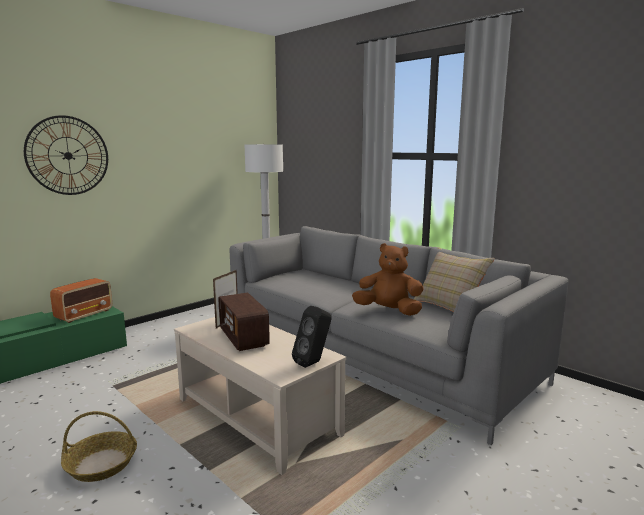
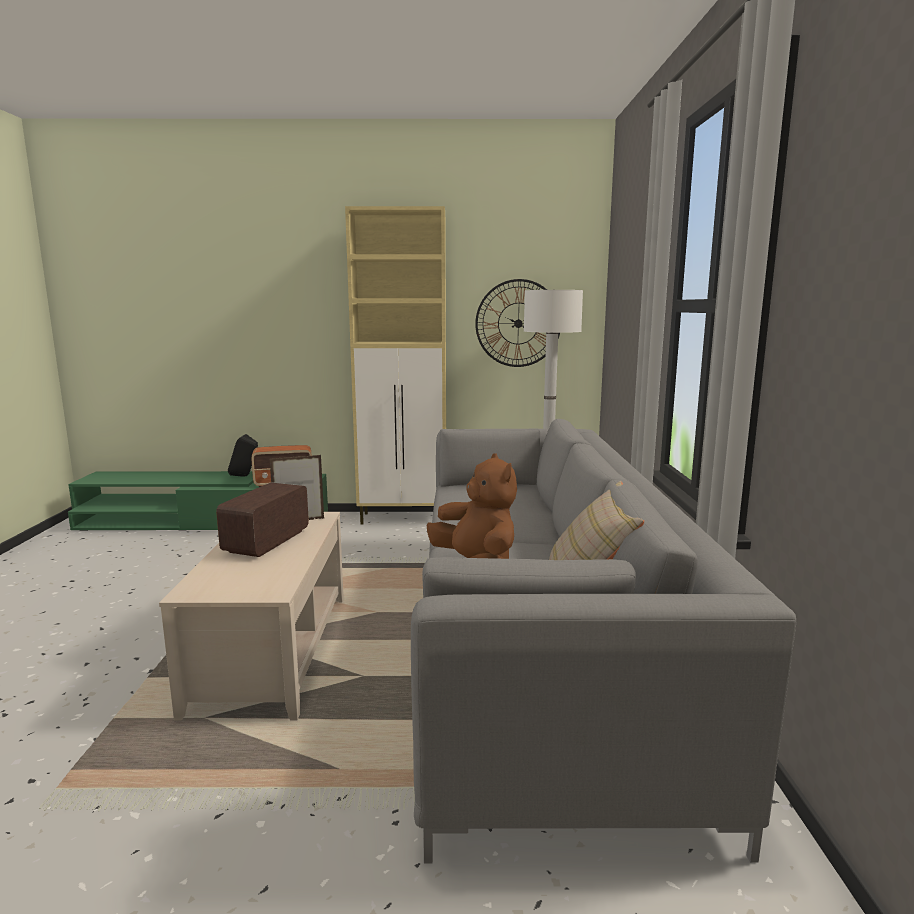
camera: 45 degrees right, 0 degrees up
wall clock [24,115,108,195] -> wall clock moved to [475,279,560,367]
basket [61,411,137,482] -> none
black speaker [292,306,332,368] -> black speaker moved to [228,434,258,477]
none -> beige cabinet [345,206,446,525]

